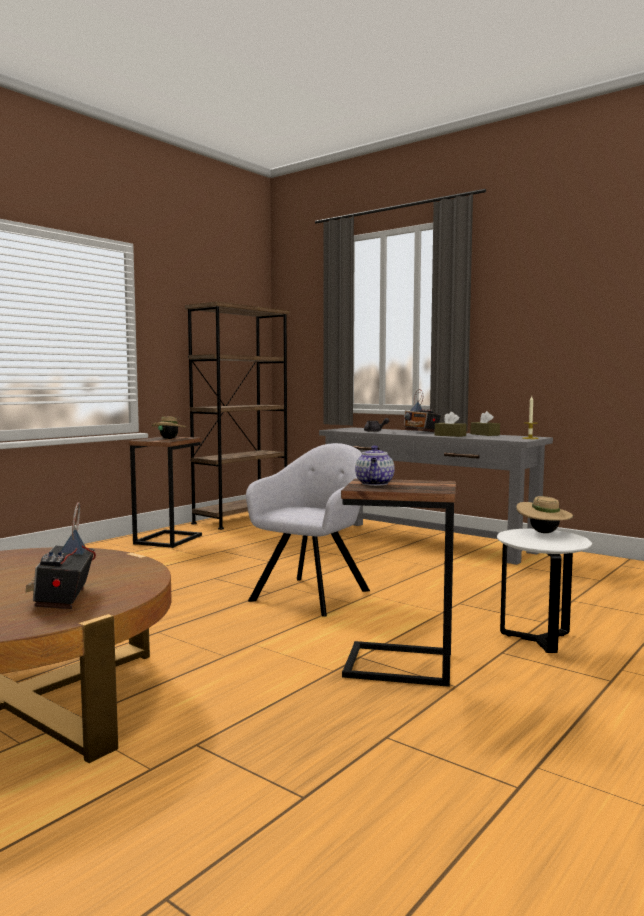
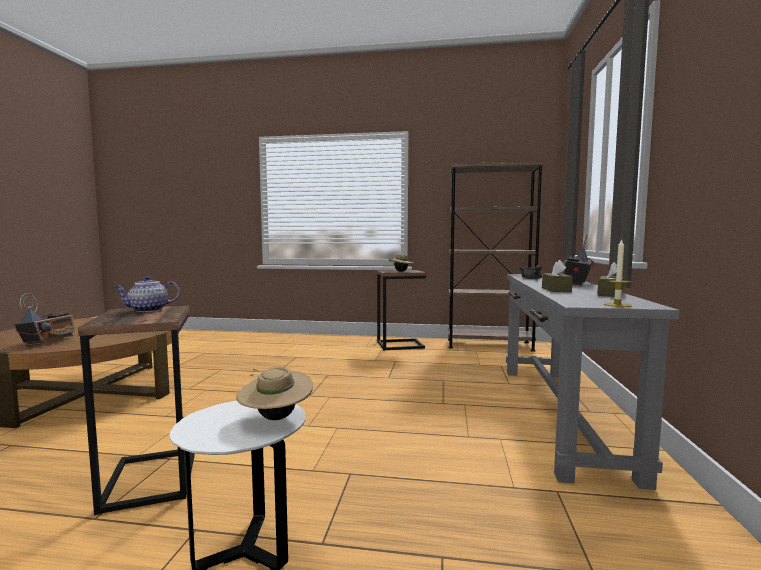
camera: 60 degrees right, 0 degrees up
radio [25,502,96,609] -> radio turned 135 degrees clockwise [14,293,75,346]
grey armchair [246,443,370,617] -> none

